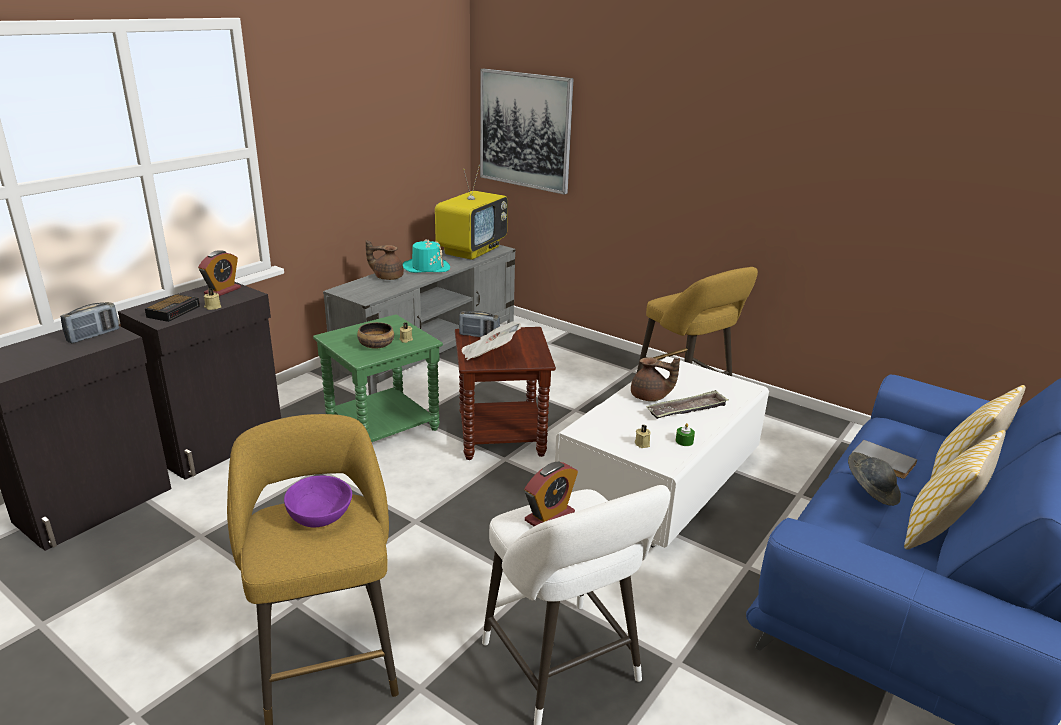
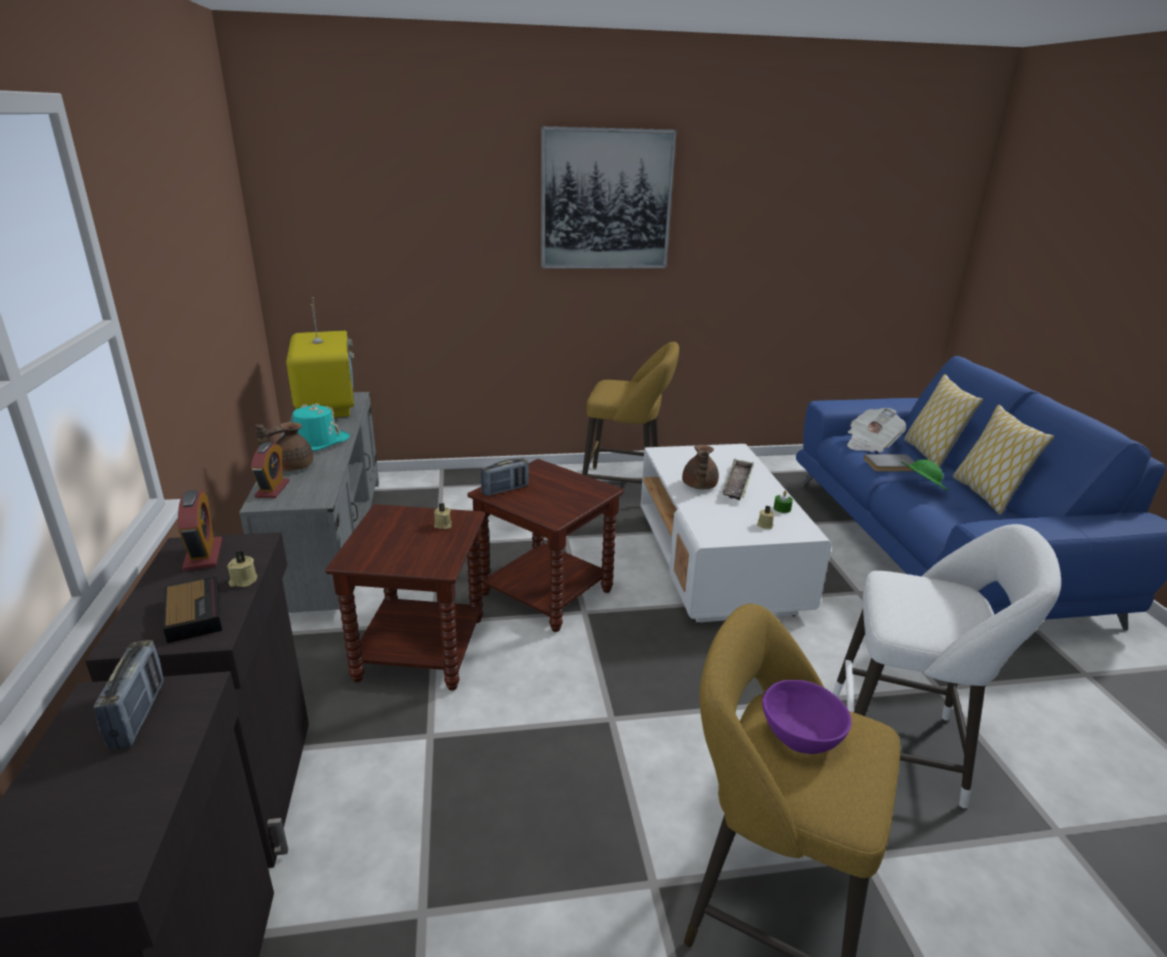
camera: 45 degrees left, 0 degrees up
green side table [313,315,443,442] -> brown side table [325,504,485,691]
bowl [357,322,394,349] -> none
newspaper [461,321,521,360] -> newspaper moved to [847,408,906,452]
picture [480,69,574,195] -> picture moved to [541,126,677,269]
alarm clock [524,462,578,526] -> alarm clock moved to [251,442,290,498]
brown teapot [631,357,680,401] -> brown teapot turned 120 degrees clockwise [682,445,719,489]
grey hat [848,452,901,506] -> green hat [901,460,948,491]

